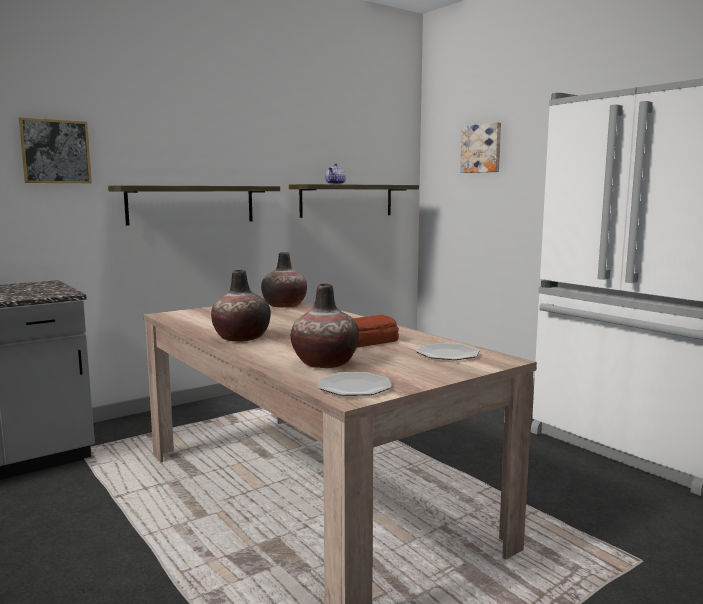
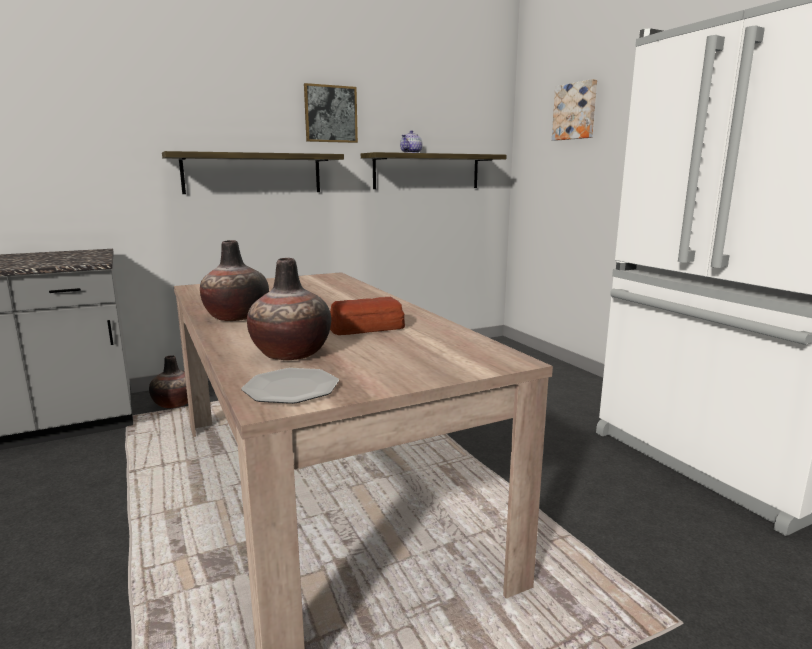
camera: 10 degrees right, 5 degrees up
picture [19,118,92,183] -> picture moved to [304,83,358,143]
vase [261,252,307,308] -> vase moved to [149,355,188,408]
plate [416,343,479,360] -> none

